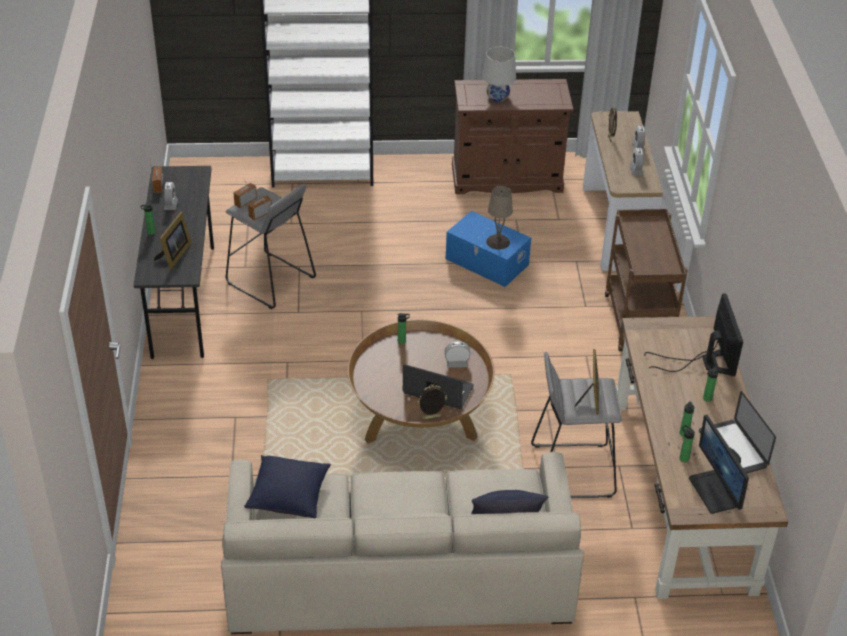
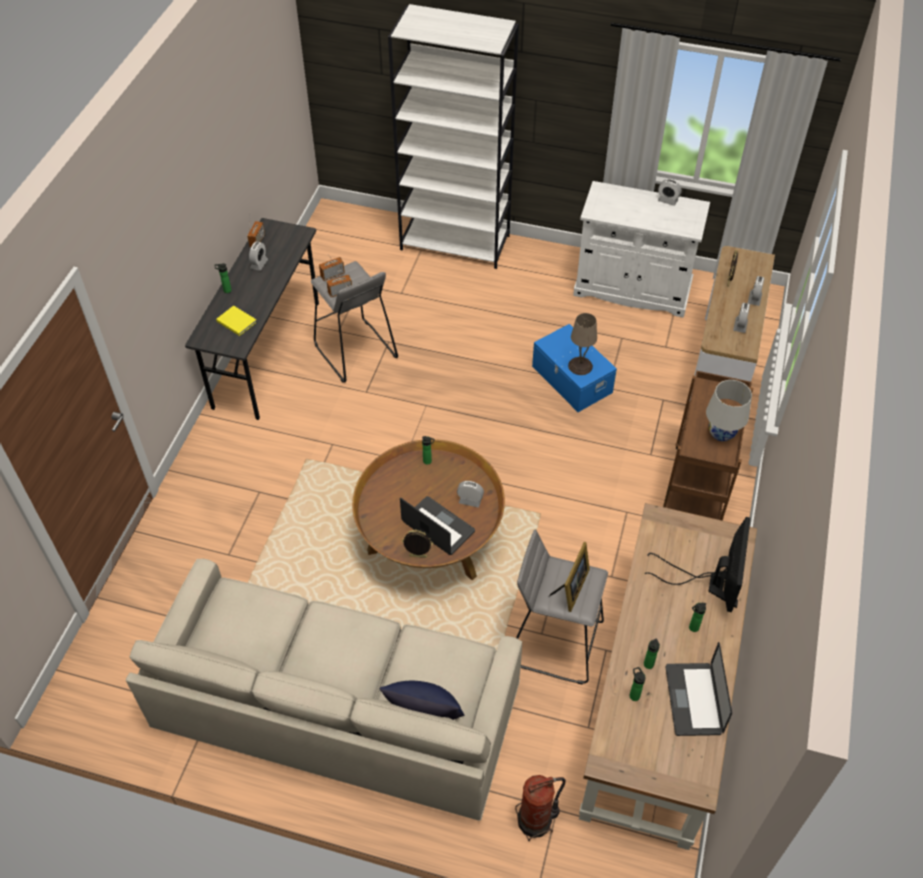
camera: 20 degrees right, 10 degrees up
picture frame [154,212,191,270] -> yellow book [216,305,257,336]
blue pillow [244,455,331,518] -> none
brown cabinet [452,79,573,194] -> white cabinet [573,181,710,318]
white table lamp [482,47,516,102] -> white table lamp moved to [706,380,752,442]
monitor [689,415,749,514] -> none
none -> fire extinguisher [515,775,566,841]
none -> alarm clock [658,179,682,206]

